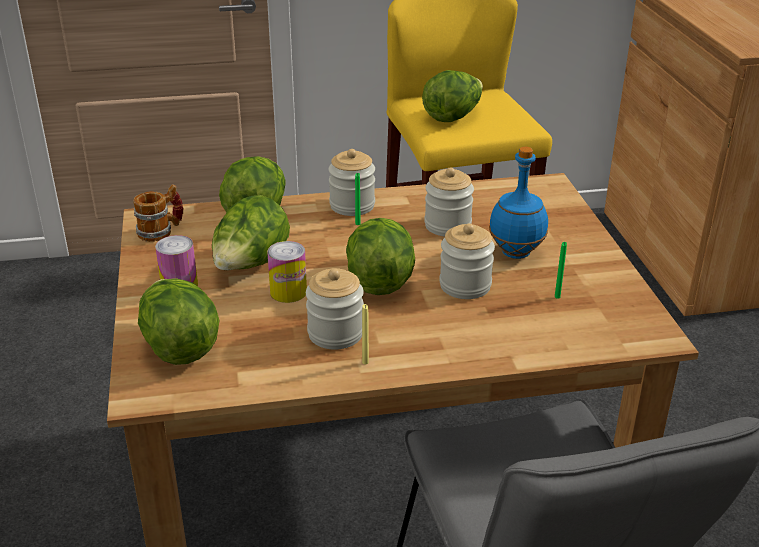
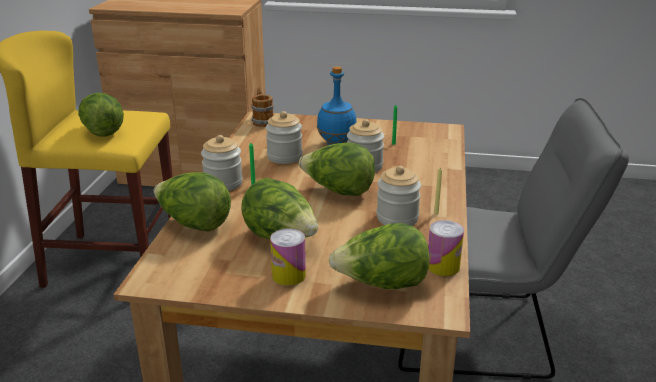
camera: 70 degrees left, 5 degrees down
mug [133,184,183,242] -> mug moved to [252,87,274,127]
can [267,241,307,303] -> can moved to [428,220,464,276]

